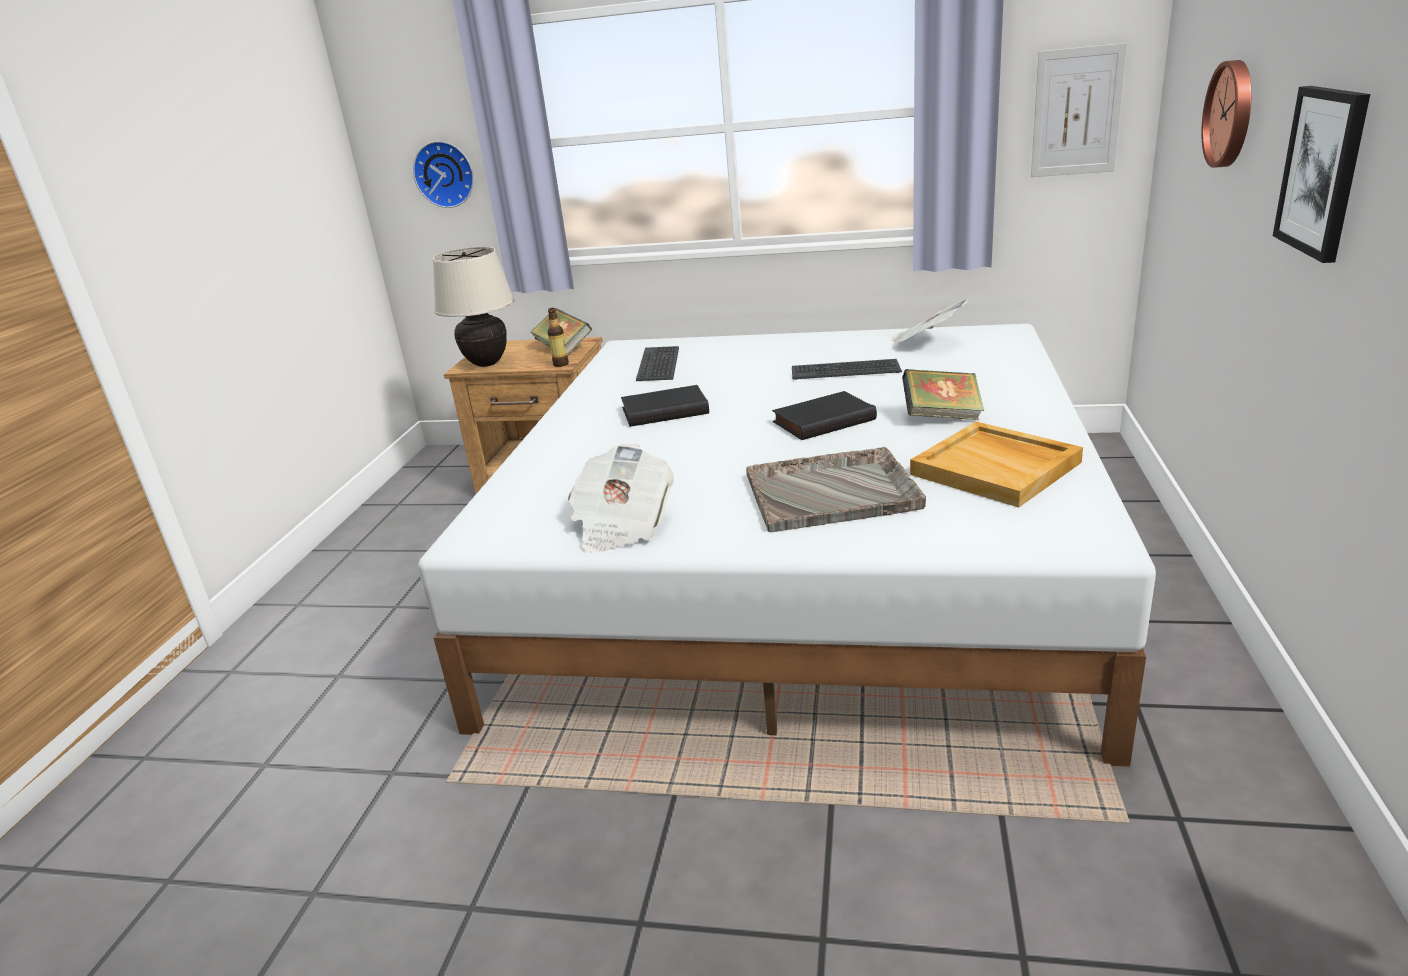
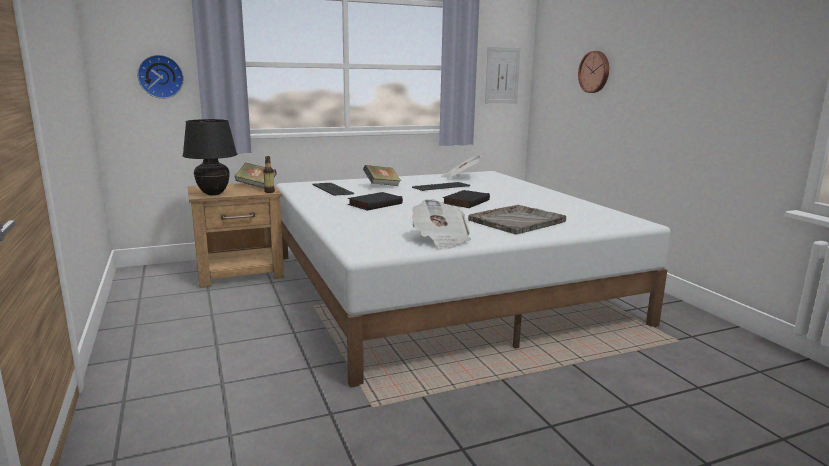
camera: 35 degrees left, 10 degrees down
beige table lamp [432,247,515,367] -> black table lamp [182,119,237,195]
book [902,369,984,420] -> book moved to [363,165,401,186]
beige tray [910,422,1083,508] -> none
picture [1273,86,1370,263] -> none

